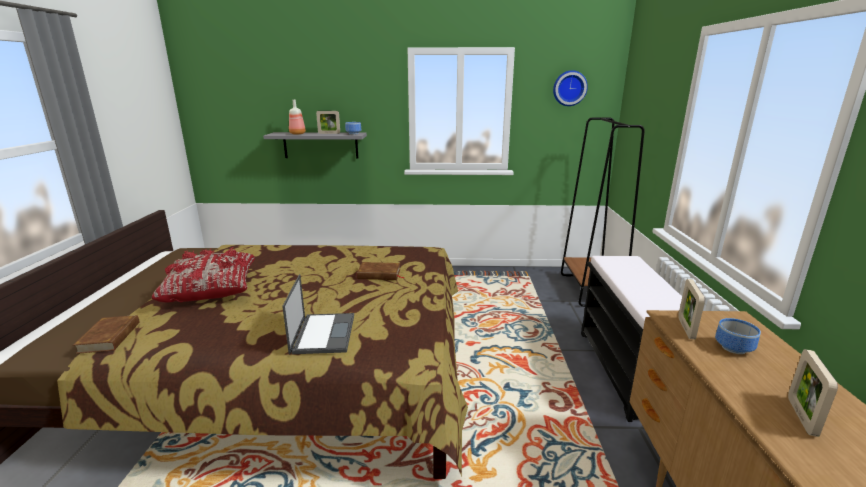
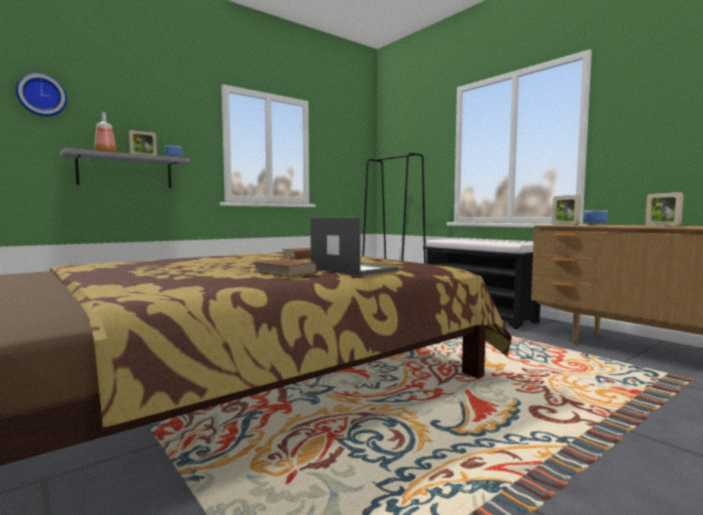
camera: 40 degrees left, 15 degrees down
brown book [73,315,139,354] -> brown book moved to [253,259,318,277]
red pillow [151,247,255,303] -> none
wall clock [553,70,588,106] -> wall clock moved to [16,73,67,116]

